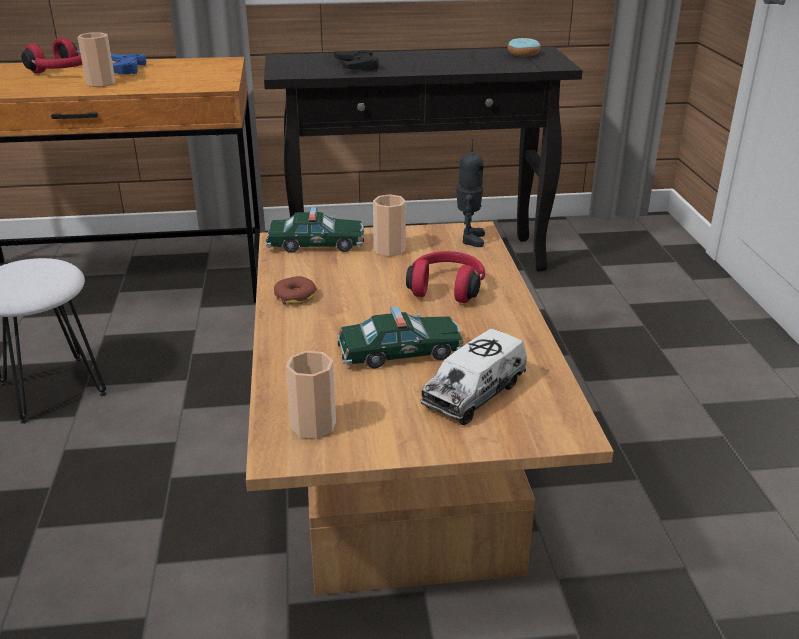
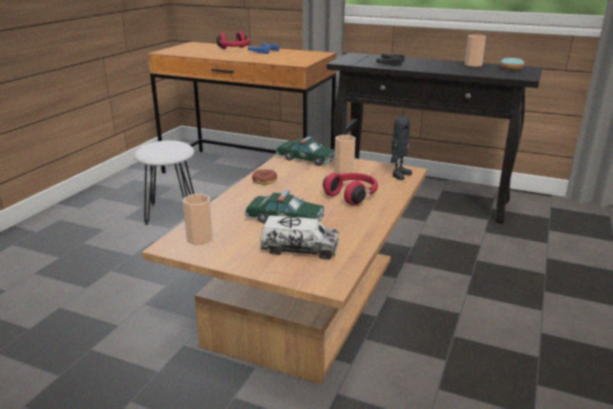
camera: 30 degrees right, 5 degrees down
cup [77,32,115,87] -> cup moved to [465,34,486,67]
toy truck [420,328,527,425] -> toy truck turned 150 degrees counterclockwise [260,216,339,260]

